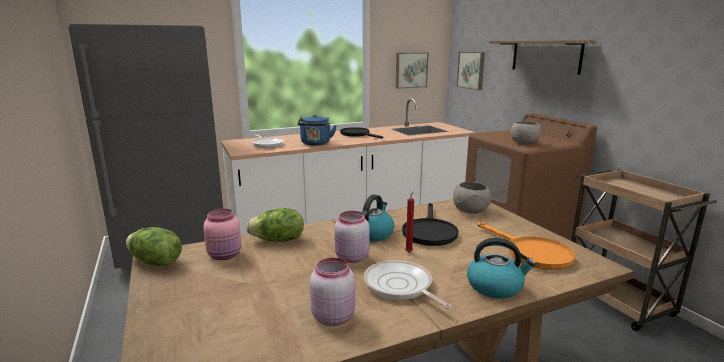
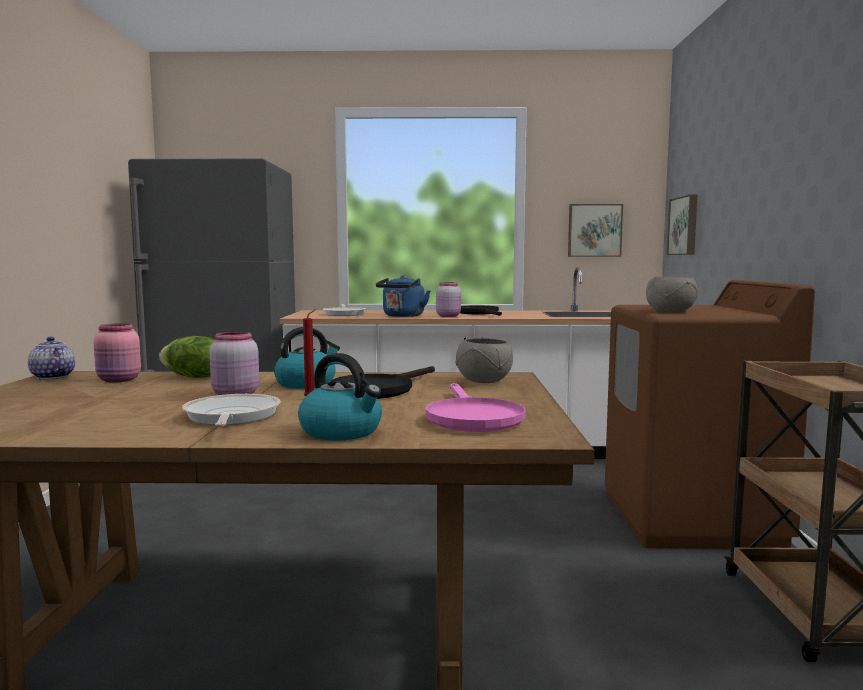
camera: 25 degrees right, 10 degrees down
lettuce [126,227,182,266] -> teapot [28,337,75,379]
pink jar [310,258,355,326] -> pink jar moved to [436,282,461,317]
orange frying pan [478,222,575,270] -> pink frying pan [426,383,526,432]
shelf [489,40,596,75] -> none

